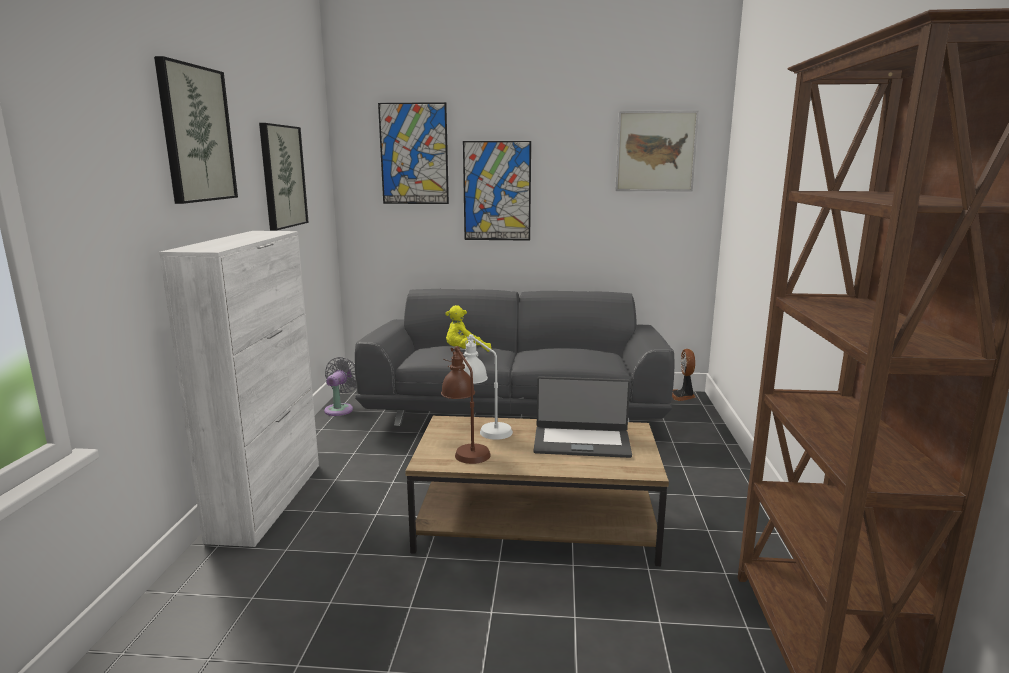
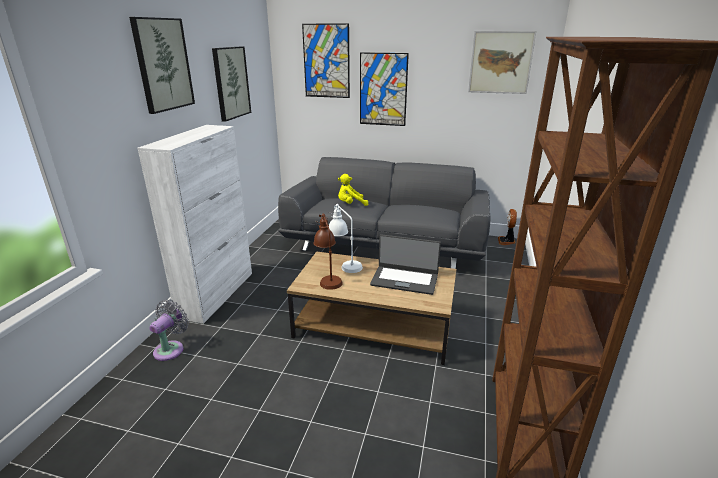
camera: 10 degrees right, 10 degrees up
grey fan [324,357,356,416] -> grey fan moved to [149,300,189,361]

